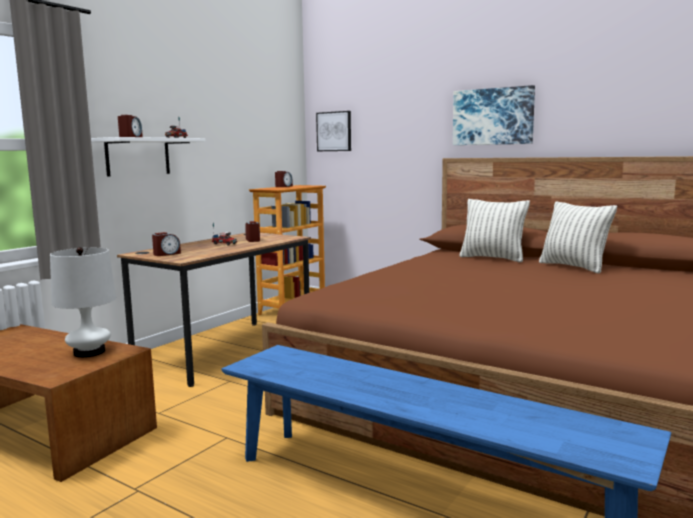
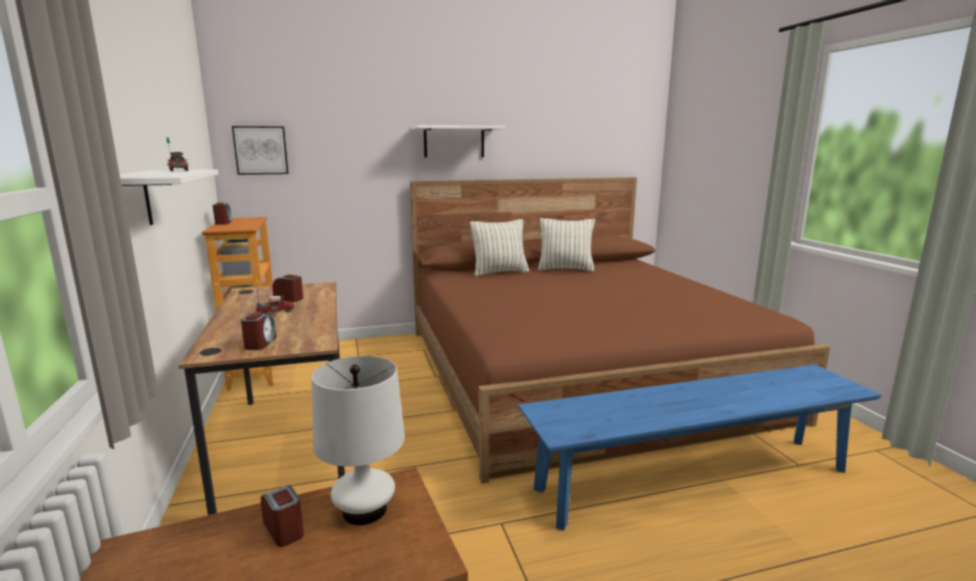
camera: 50 degrees left, 5 degrees up
alarm clock [118,115,143,137] -> alarm clock moved to [261,485,304,547]
picture [453,85,535,145] -> white shelf [412,125,505,158]

